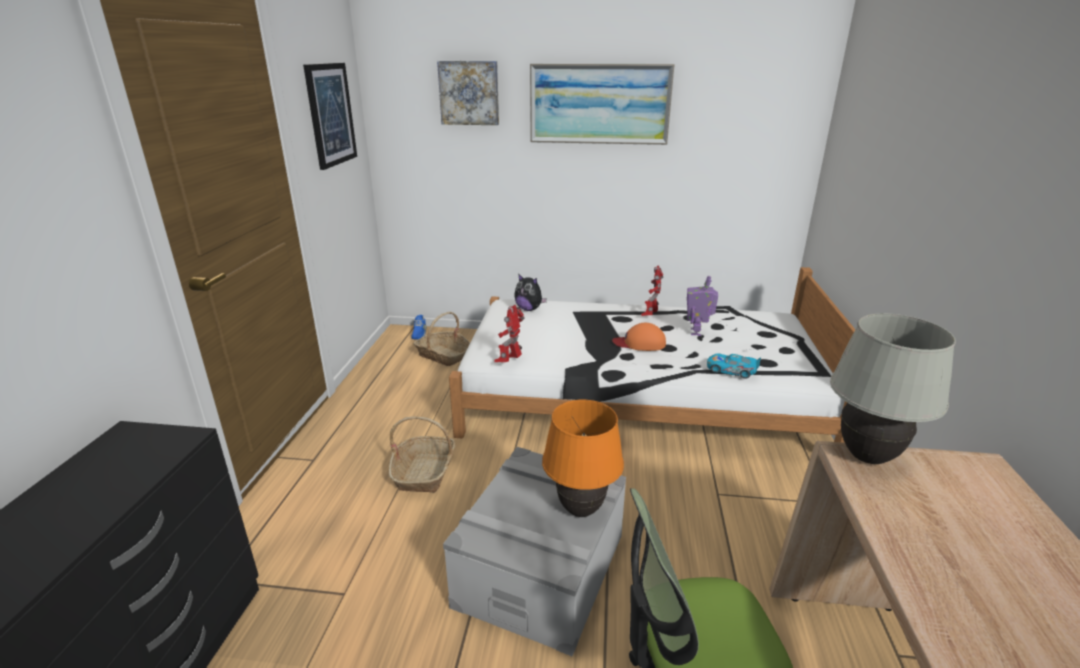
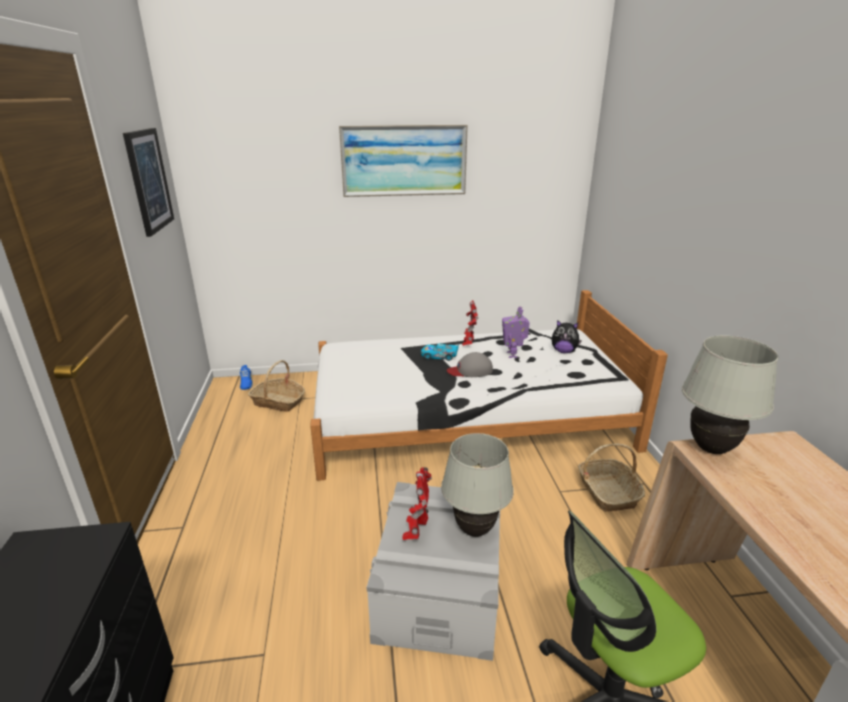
camera: 15 degrees left, 0 degrees up
basket [389,416,456,493] -> basket moved to [578,444,645,512]
picture [437,61,499,125] -> none
toy robot [494,305,525,362] -> toy robot moved to [402,467,432,540]
plush toy [514,274,547,311] -> plush toy moved to [551,320,582,353]
orange table lamp [542,400,624,517] -> white table lamp [441,433,514,537]
orange cap [612,323,666,351] -> grey cap [447,352,493,377]
toy car [707,354,761,379] -> toy car moved to [421,344,459,361]

